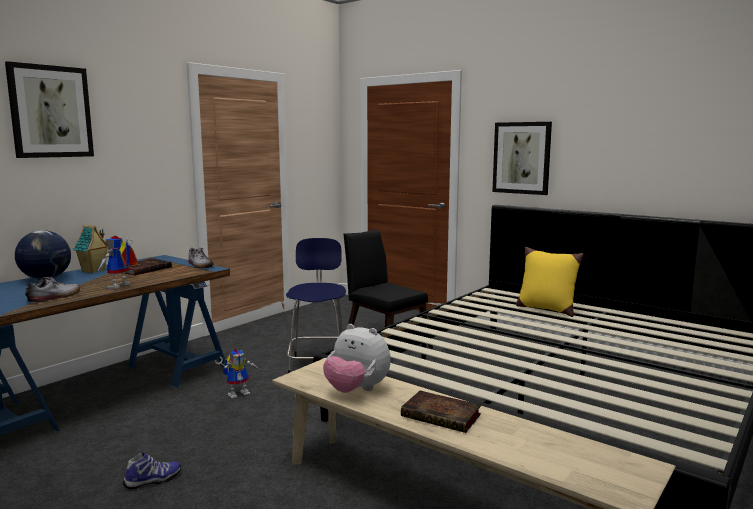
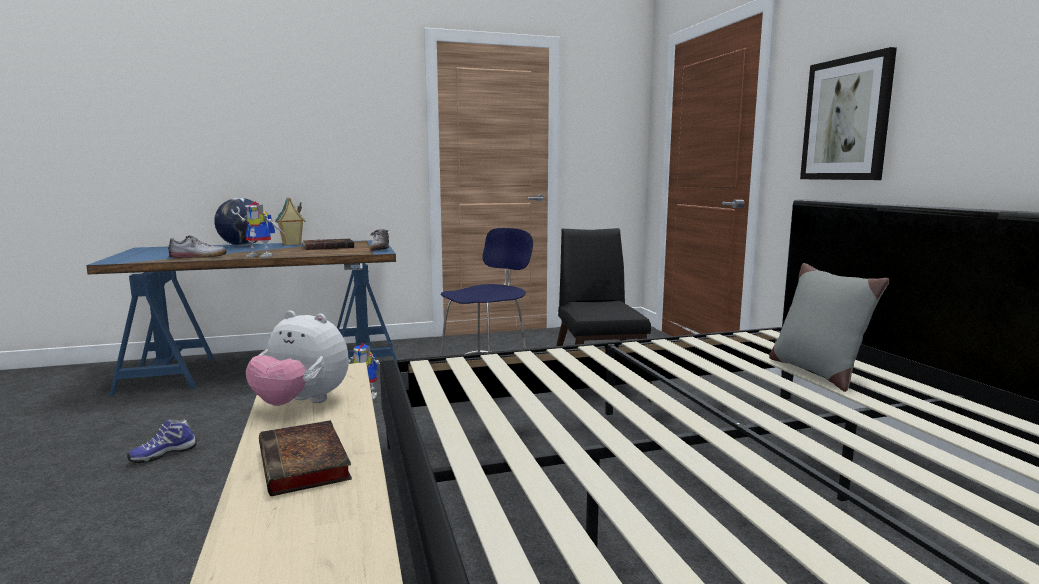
camera: 35 degrees right, 0 degrees up
picture [5,61,94,158] -> none
toy robot [97,236,138,289] -> toy robot turned 135 degrees counterclockwise [231,201,284,257]
shoe [123,452,181,489] -> shoe turned 135 degrees clockwise [127,419,197,463]
plush toy [323,324,391,393] -> plush toy turned 45 degrees counterclockwise [246,310,349,406]
yellow pillow [516,247,584,317] -> grey pillow [769,263,889,392]

